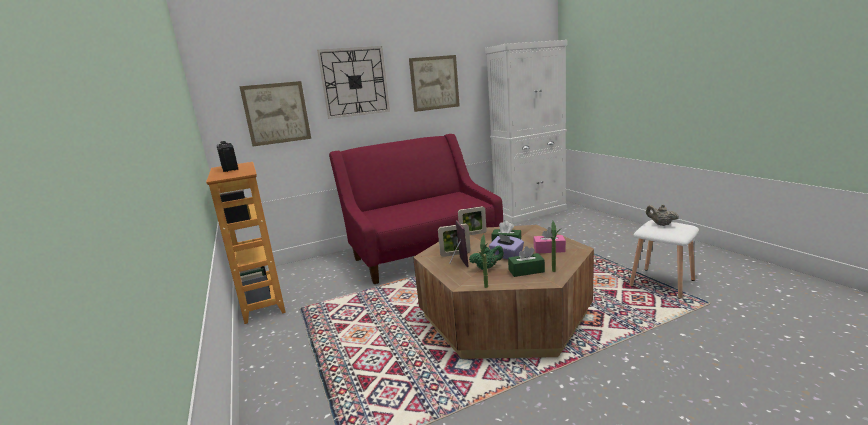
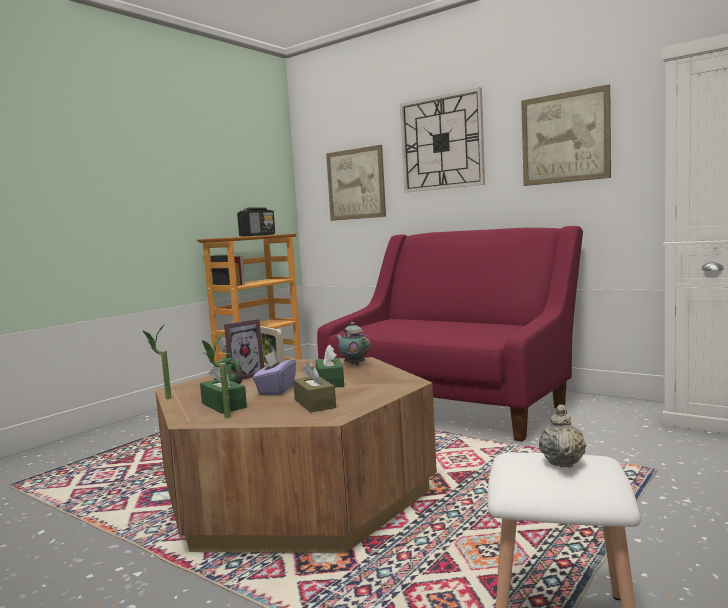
camera: 60 degrees right, 10 degrees down
picture frame [458,206,487,235] -> teapot [336,322,371,366]
pink tissue box [534,227,566,253] -> brown tissue box [293,361,336,413]

